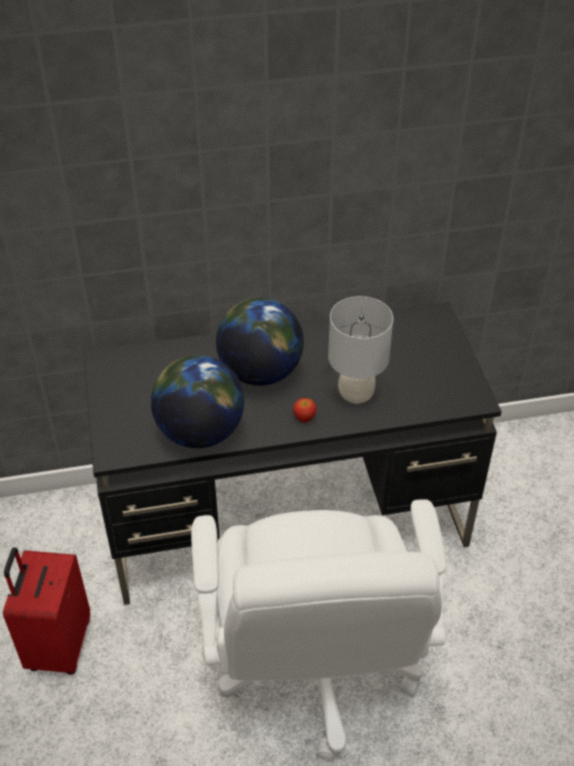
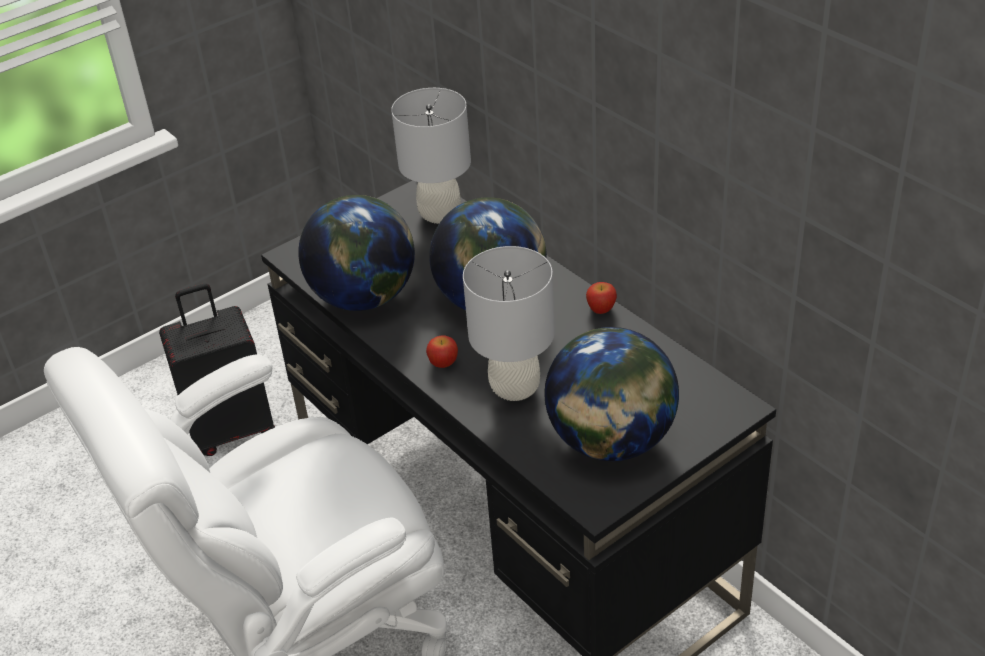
camera: 65 degrees right, 5 degrees down
red suitcase [3,547,90,675] -> black suitcase [159,284,275,456]
none -> grey table lamp [391,88,471,224]
none -> globe [545,327,679,461]
none -> apple [586,282,617,314]

